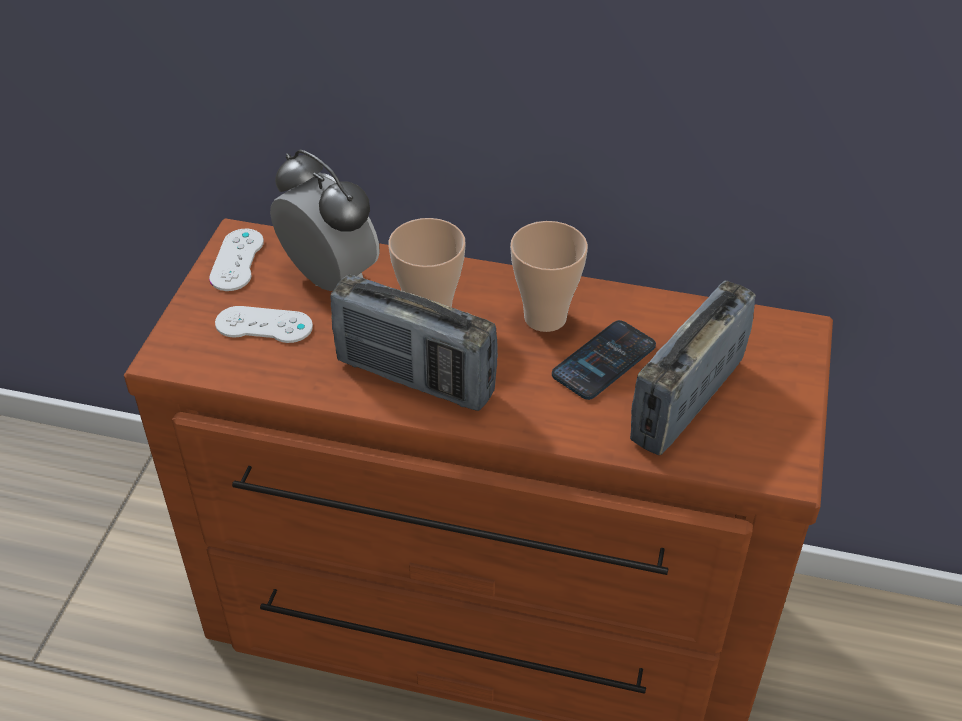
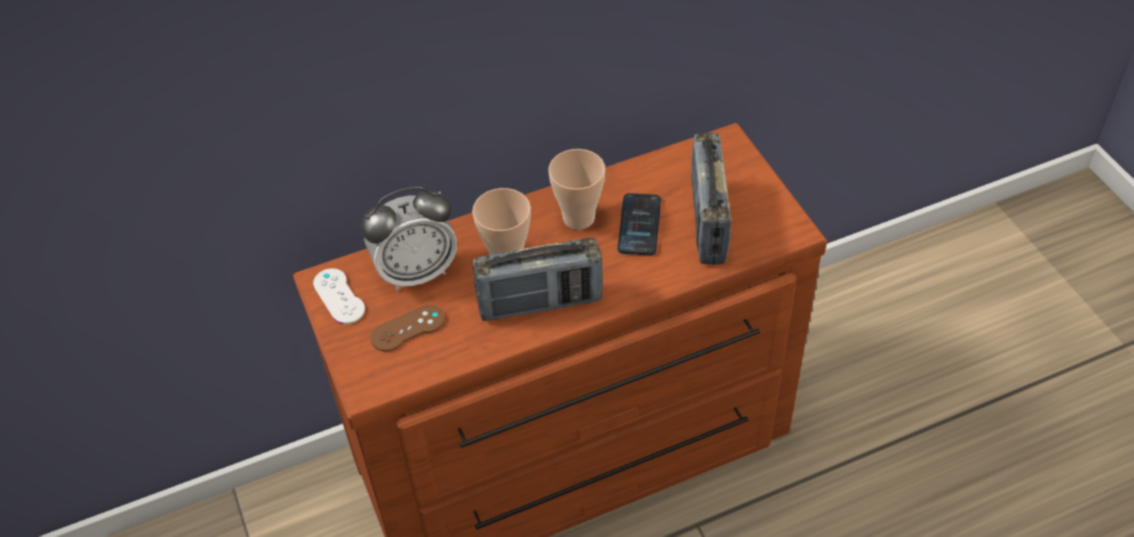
camera: 35 degrees left, 5 degrees up
white game controller [215,306,313,343] -> brown game controller [370,305,445,352]
alarm clock [270,150,380,291] -> alarm clock turned 150 degrees clockwise [361,186,457,290]

